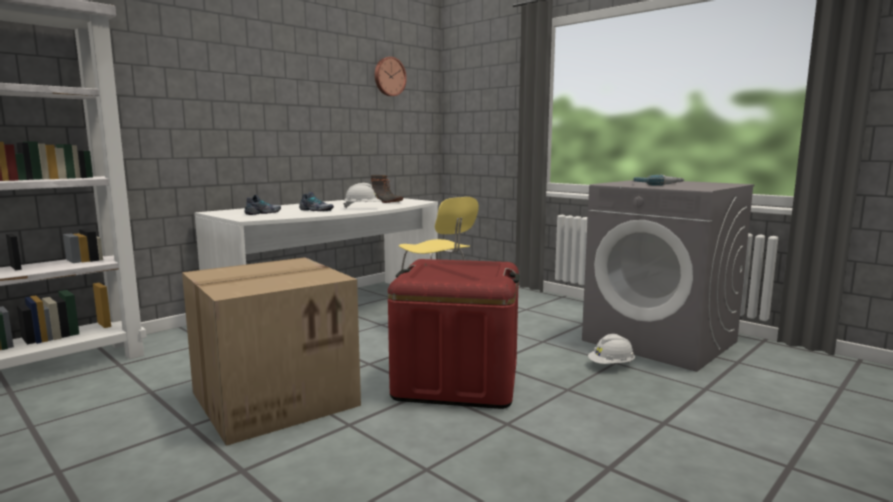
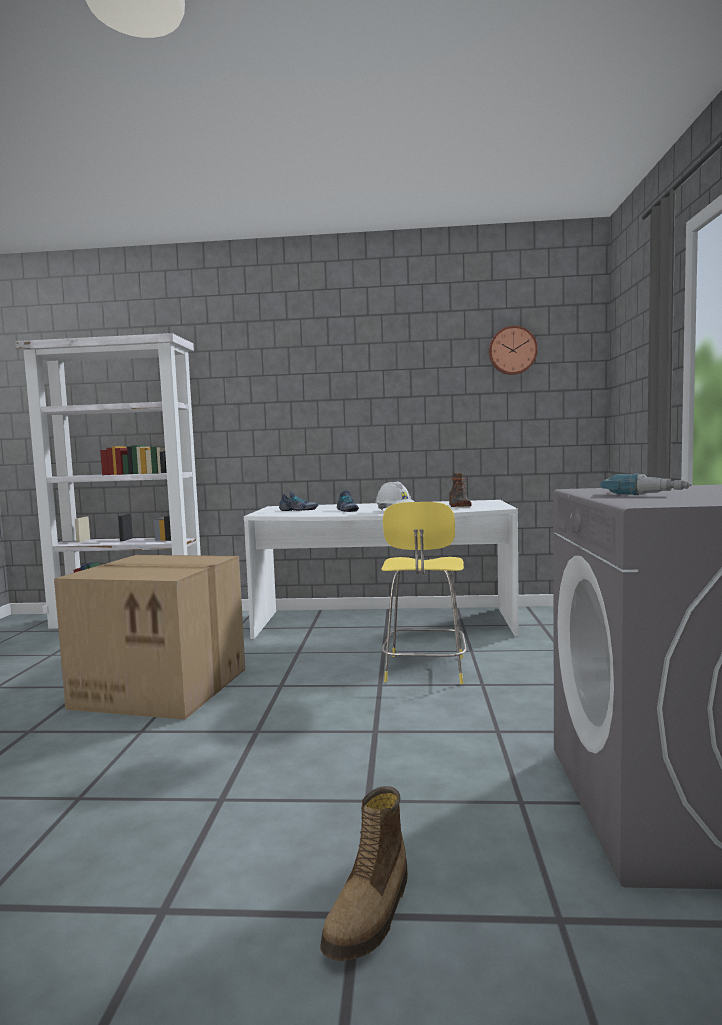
camera: 50 degrees right, 5 degrees down
red storage box [388,259,520,409] -> none
white hard hat [588,334,635,364] -> none
none -> boot [320,786,408,961]

